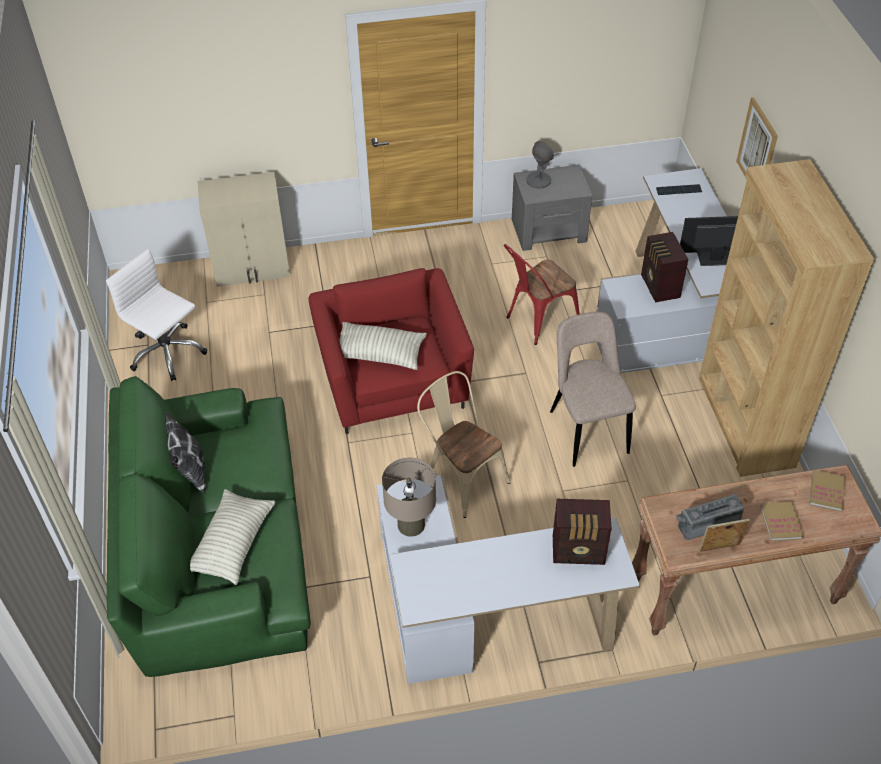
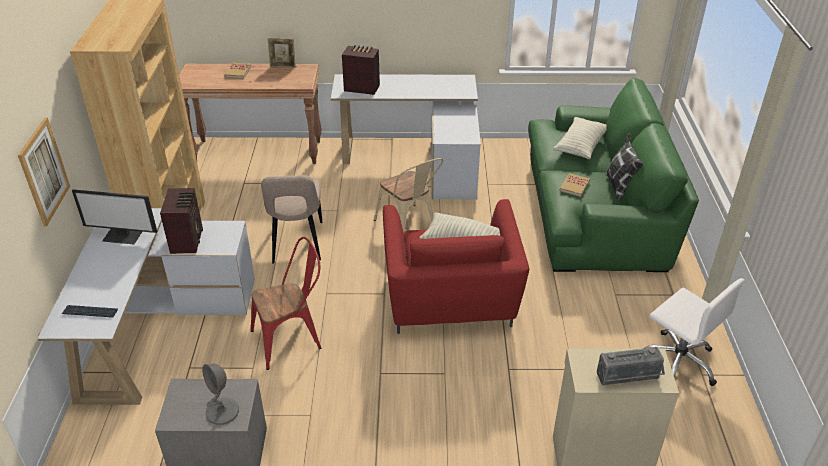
camera: 170 degrees left, 10 degrees down
beige table lamp [382,458,436,537] -> none
radio [676,494,744,540] -> radio moved to [597,347,665,386]
book [809,470,845,512] -> book moved to [559,173,590,197]

